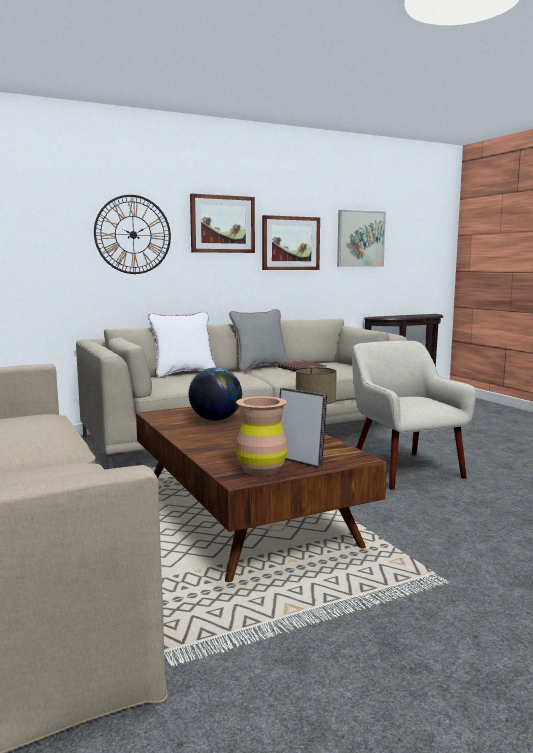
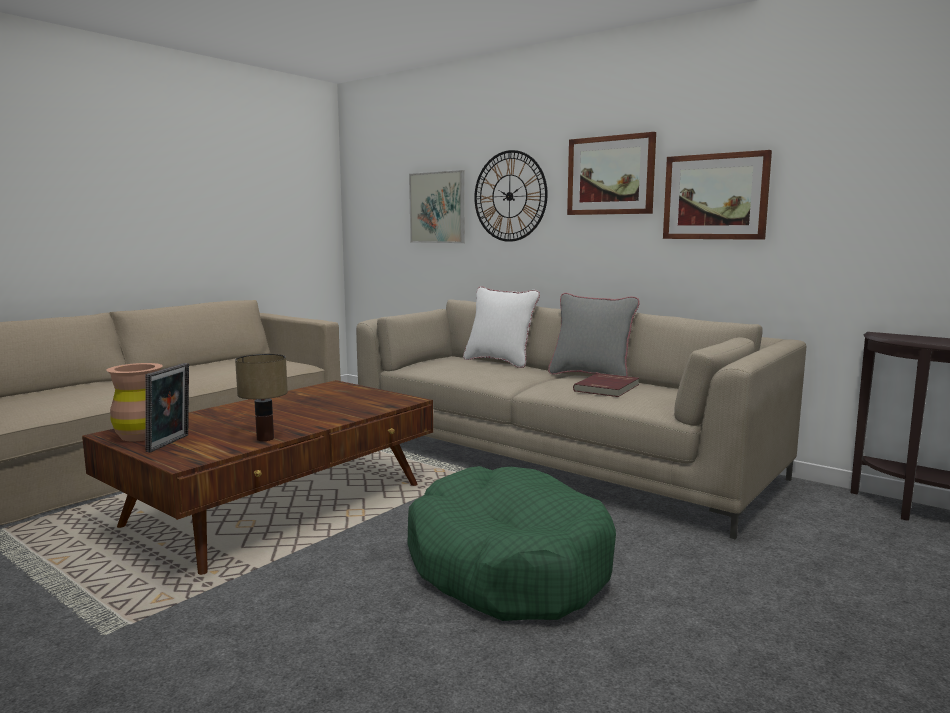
camera: 65 degrees right, 0 degrees up
globe [189,367,242,421] -> none
picture [337,210,386,267] -> picture moved to [409,170,464,243]
beige armchair [352,341,476,490] -> green dog bed [408,466,616,621]

